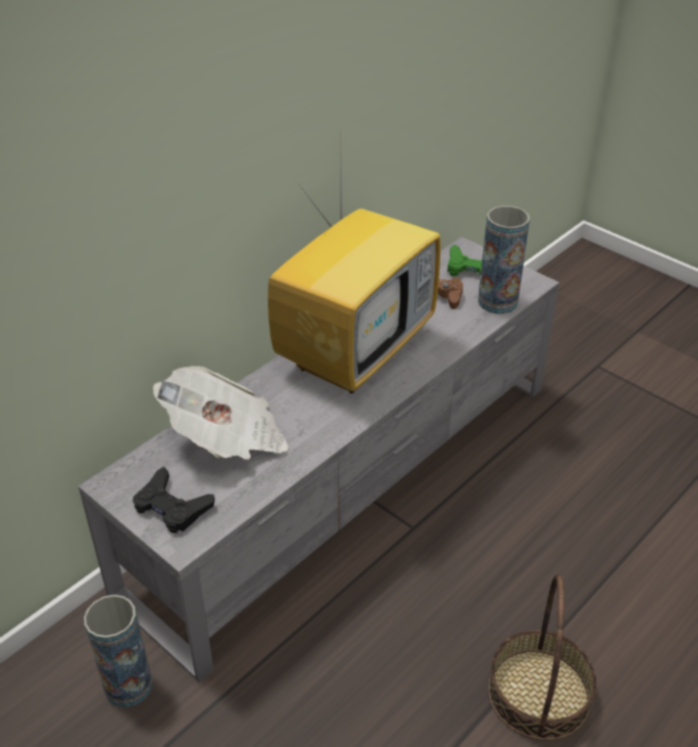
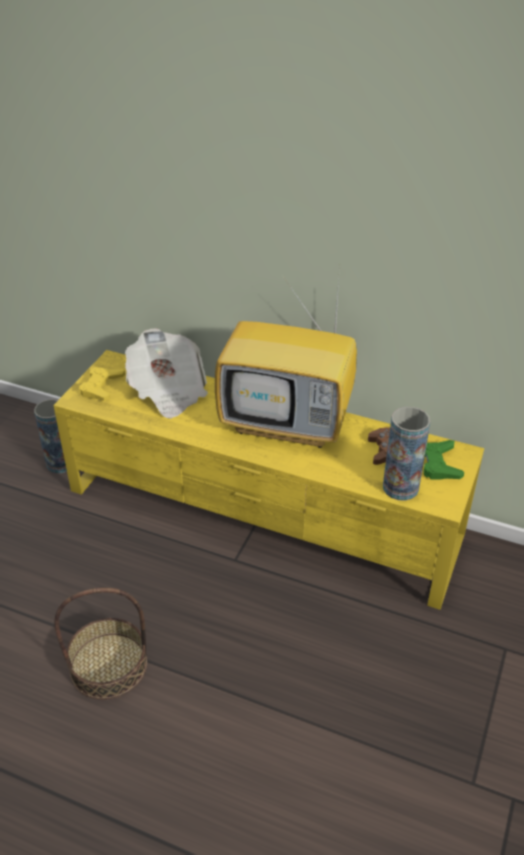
camera: 70 degrees right, 0 degrees up
grey tv stand [78,237,559,682] -> yellow tv stand [53,350,484,610]
black game controller [133,467,215,533] -> yellow game controller [79,367,125,401]

